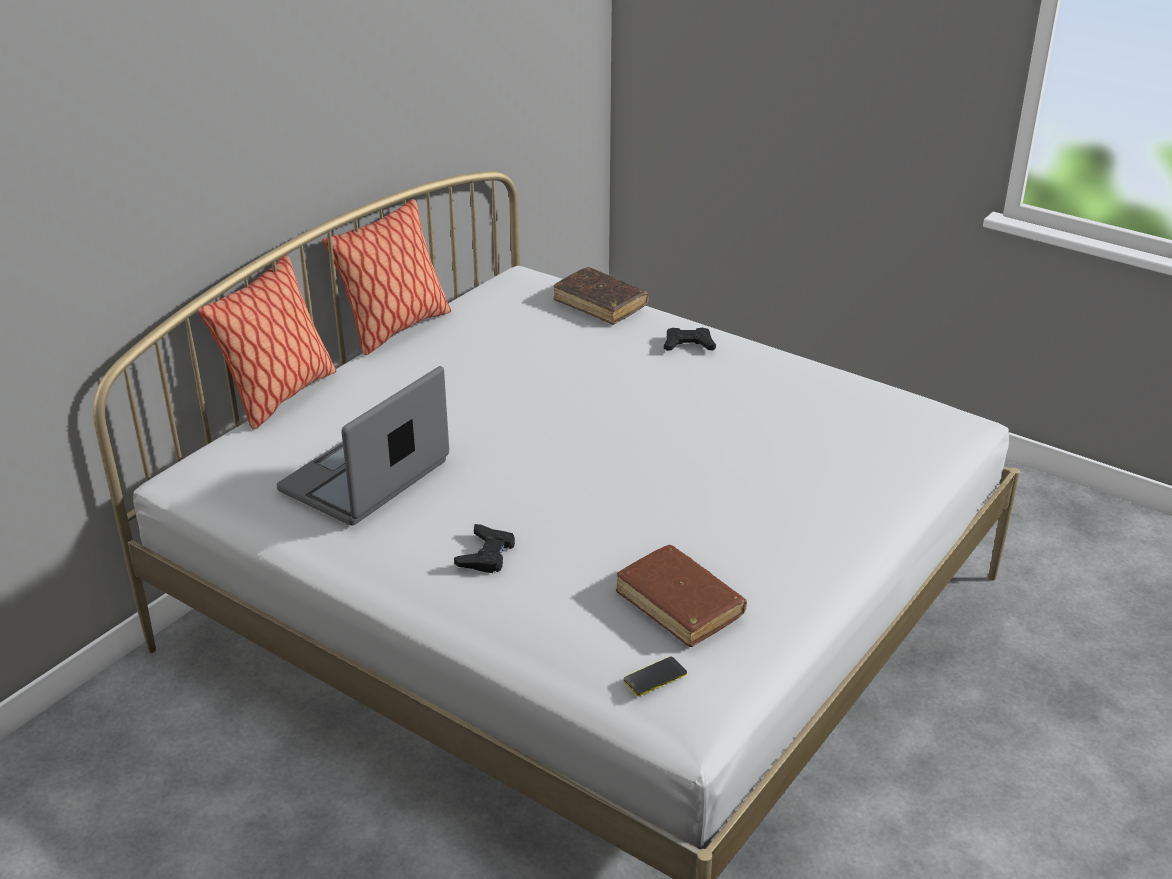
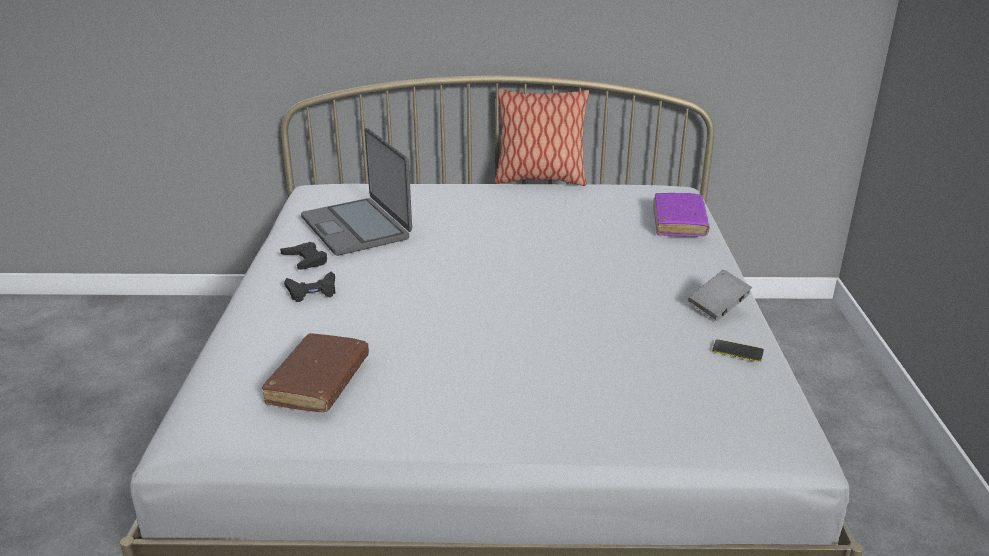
camera: 55 degrees right, 5 degrees down
pillow [197,255,336,430] -> none
laptop [277,366,449,526] -> laptop turned 120 degrees counterclockwise [301,128,412,256]
brown book [553,267,649,325] -> purple book [653,193,710,236]
phone [624,657,687,696] -> phone moved to [712,339,764,362]
black game controller [664,328,716,351] -> black game controller moved to [280,242,327,270]
none -> grey book [688,270,752,321]

